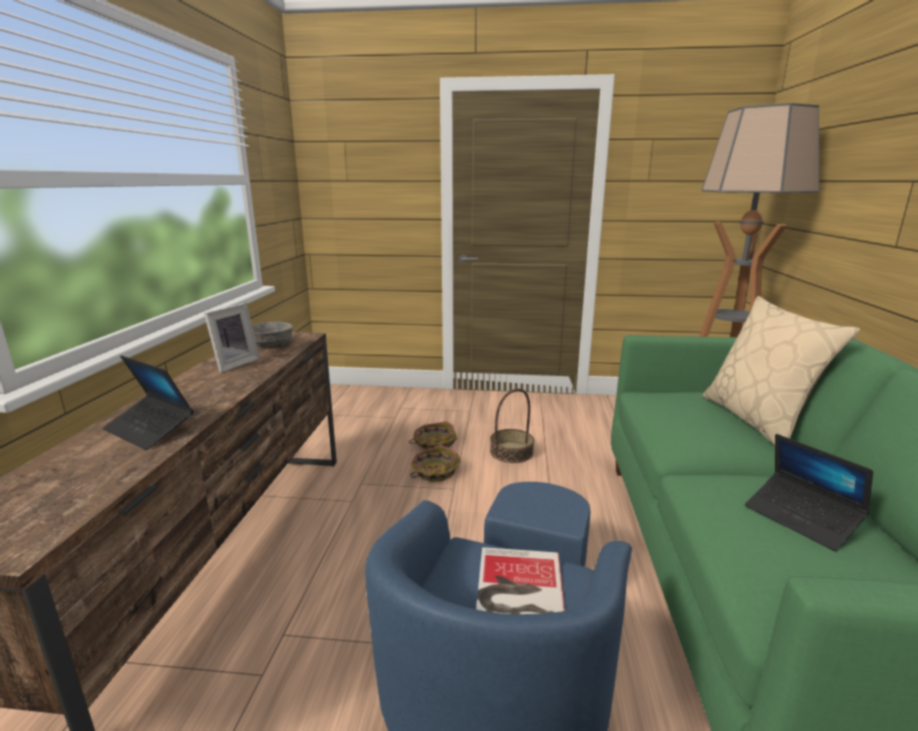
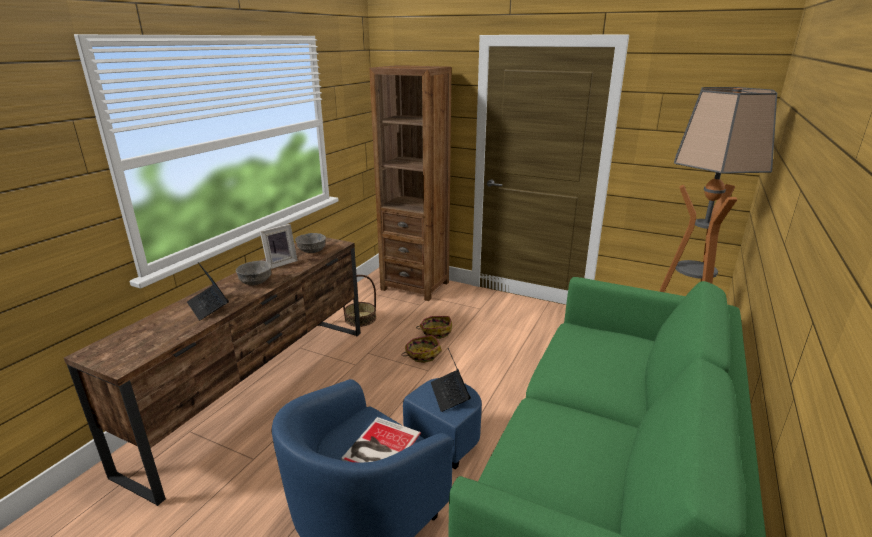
camera: 20 degrees right, 5 degrees up
basket [490,388,534,463] -> basket moved to [343,275,376,327]
beige pillow [703,296,860,446] -> none
laptop [745,434,873,551] -> laptop moved to [431,348,471,412]
none -> grey bowl [236,260,272,285]
none -> brown bookcase [369,65,451,301]

